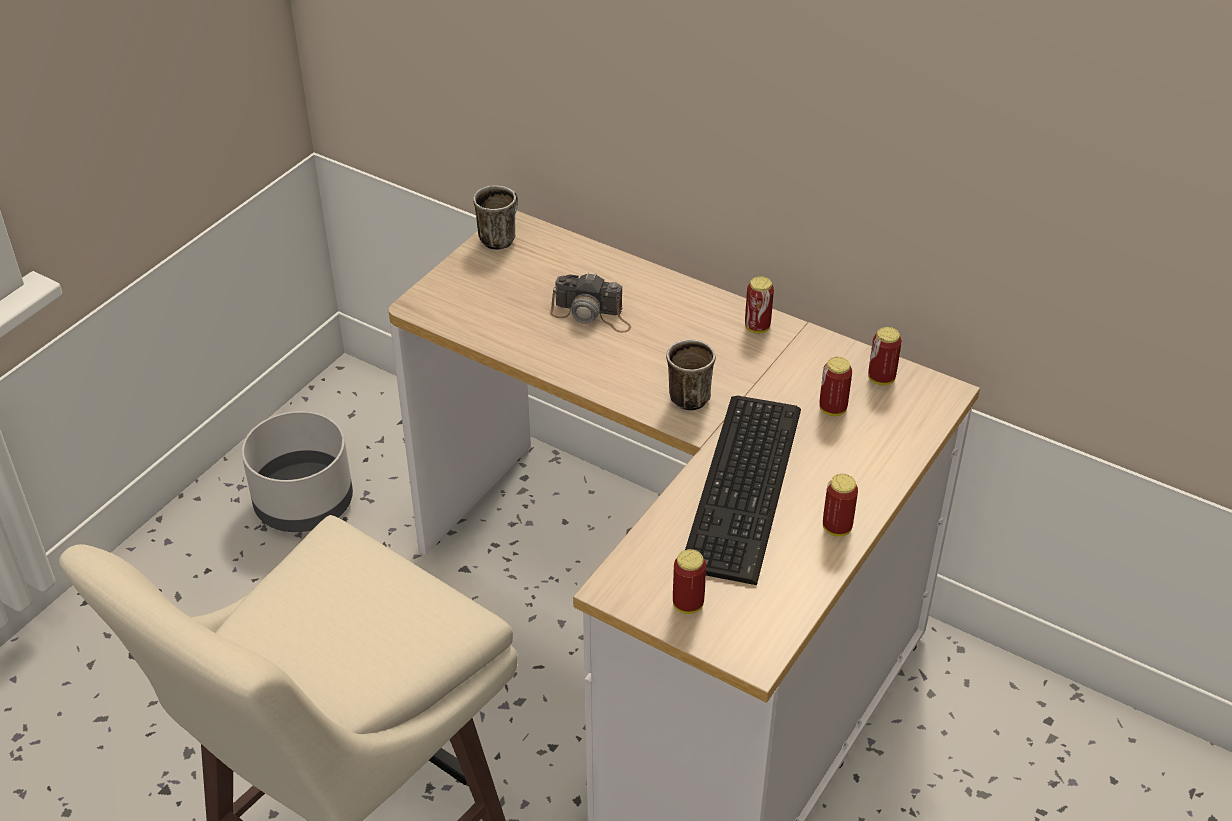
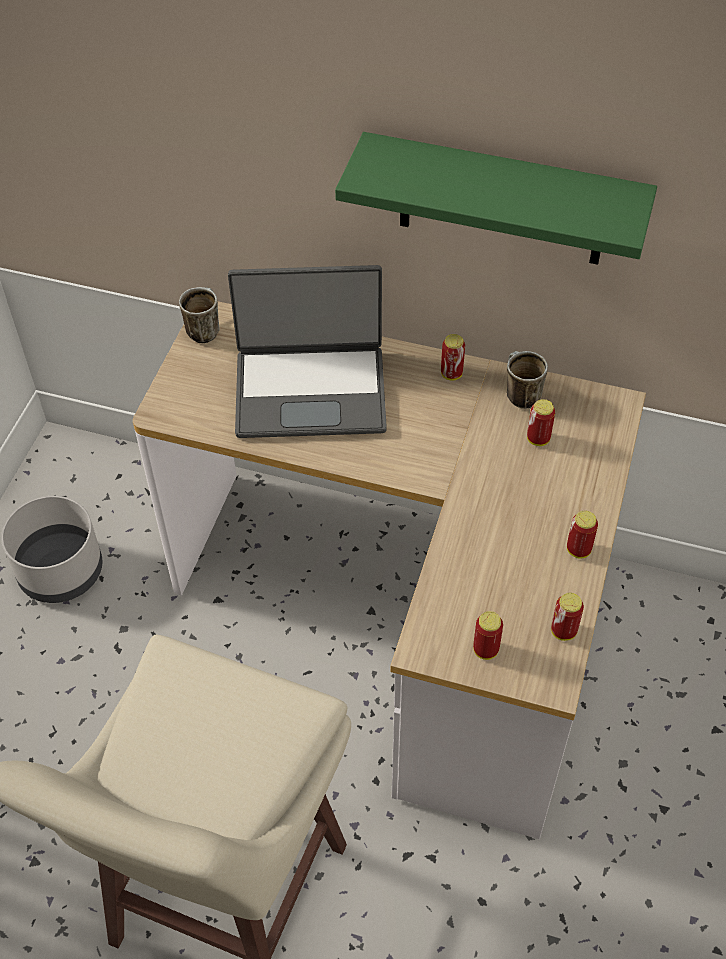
camera: 15 degrees left, 10 degrees up
camera [550,272,631,333] -> laptop [228,265,387,438]
mug [666,339,716,411] -> mug moved to [507,351,548,409]
keyboard [685,396,801,585] -> none
can [868,327,902,385] -> can moved to [551,593,584,641]
none -> green shelf [335,132,657,265]

